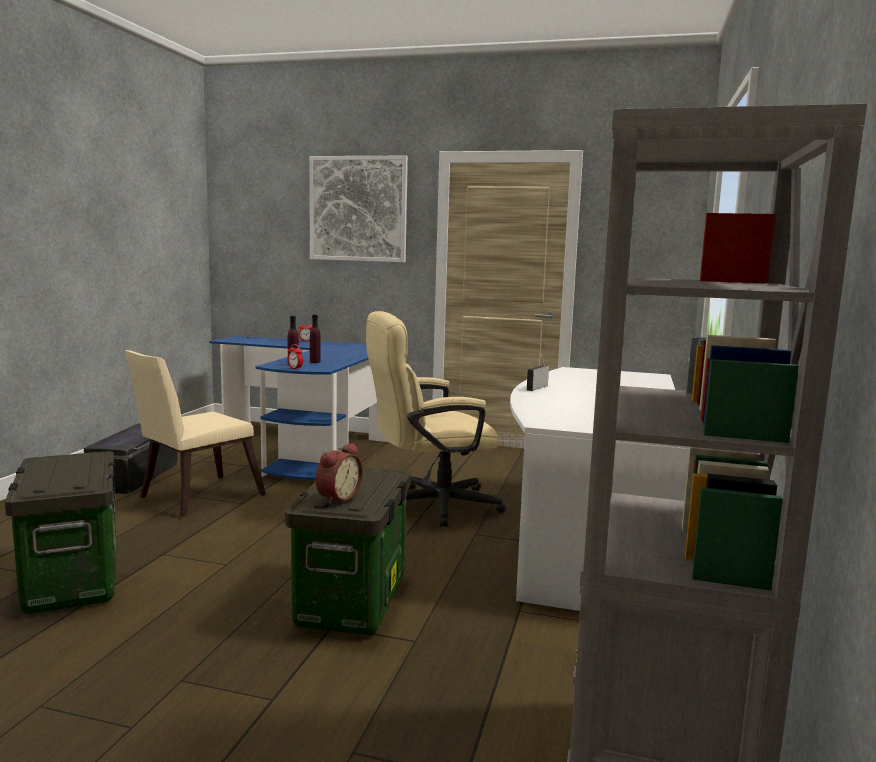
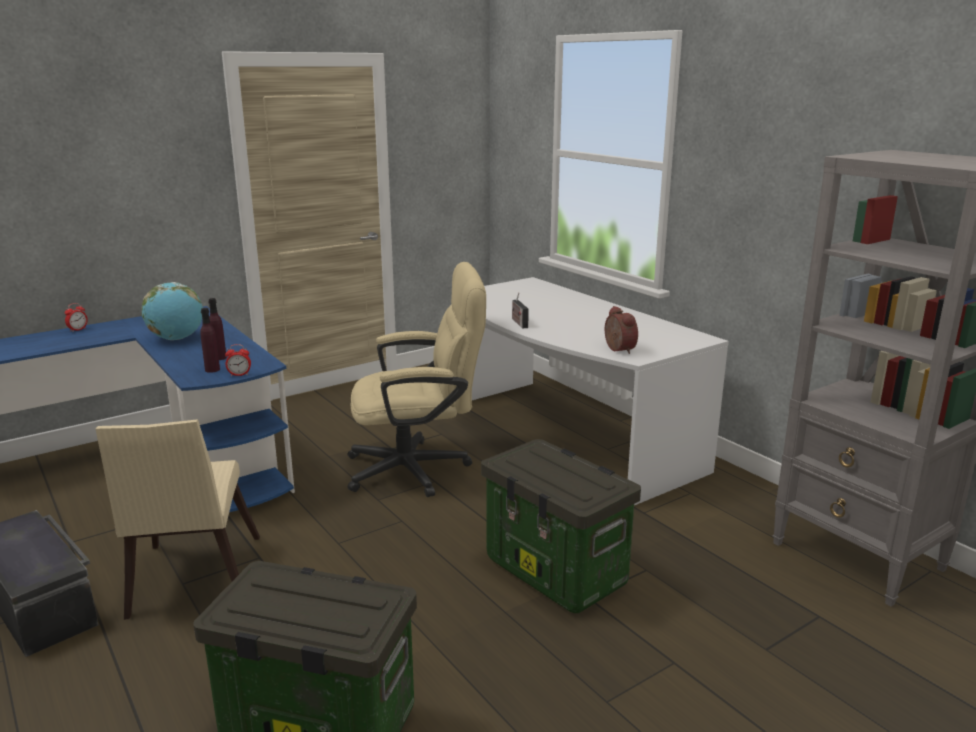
camera: 50 degrees left, 10 degrees up
picture [309,156,408,262] -> none
alarm clock [316,443,363,504] -> alarm clock moved to [605,306,638,354]
beige office chair [366,311,506,527] -> beige office chair turned 120 degrees counterclockwise [348,262,486,497]
none -> globe [142,282,203,340]

